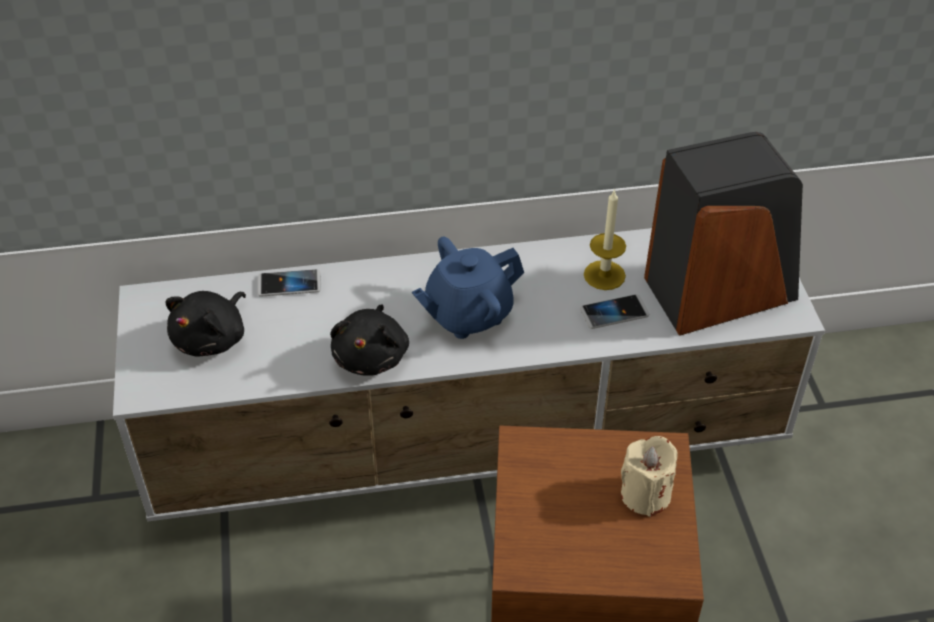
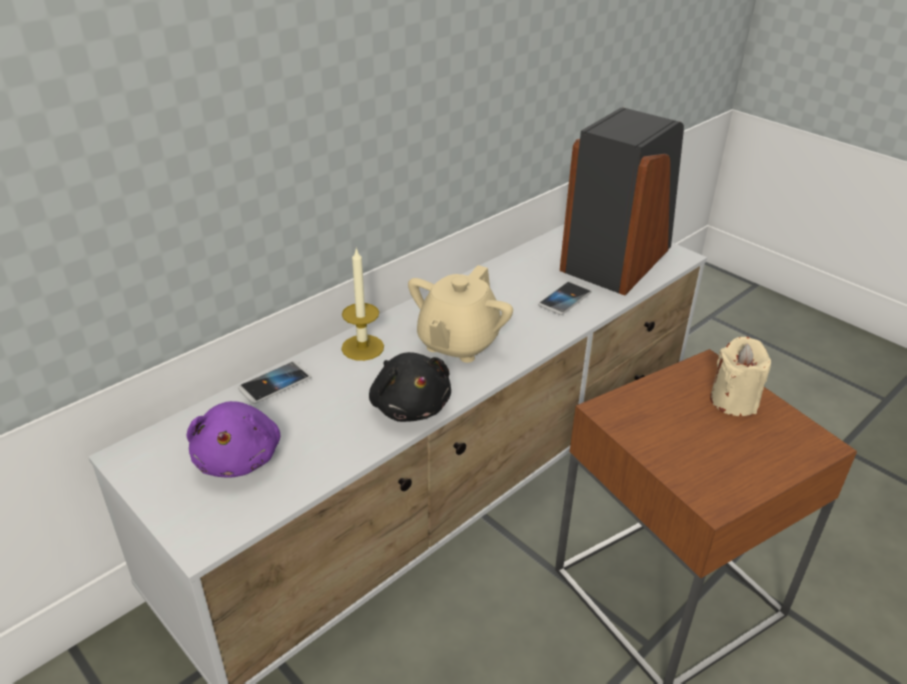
camera: 35 degrees left, 10 degrees down
black plush toy [165,291,246,357] -> purple plush toy [187,401,280,477]
blue teapot [412,237,524,339] -> beige teapot [408,265,513,363]
candle [584,189,626,290] -> candle moved to [341,247,384,361]

